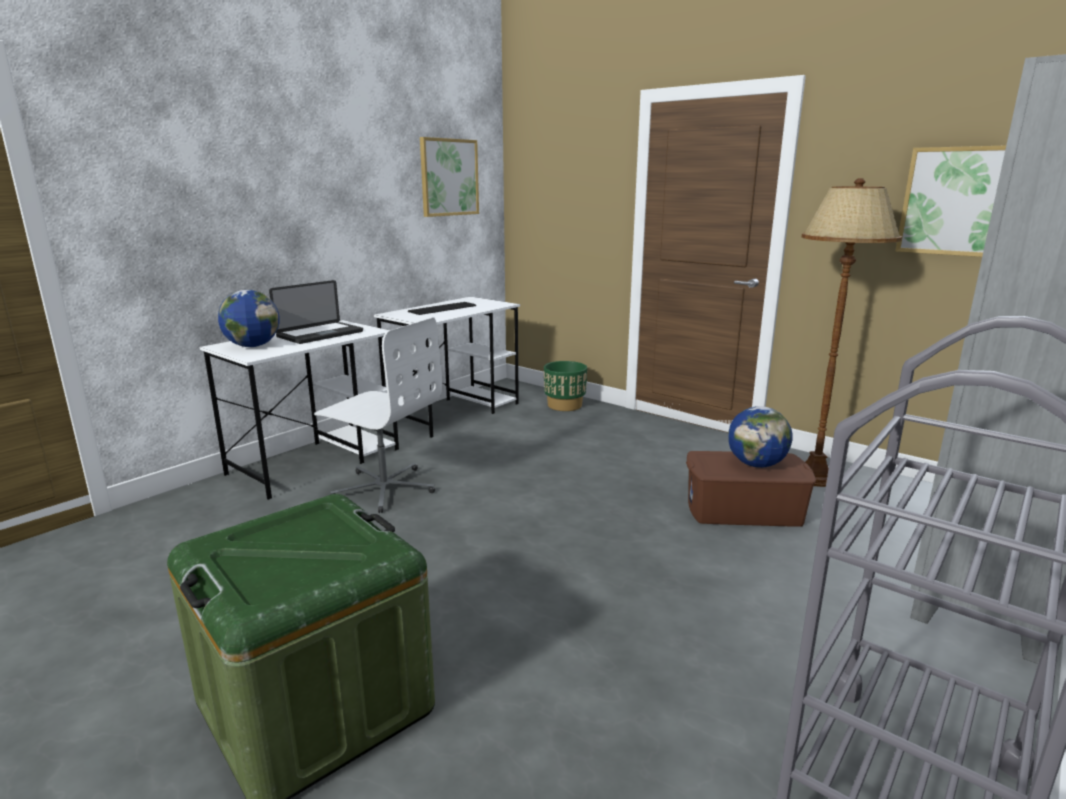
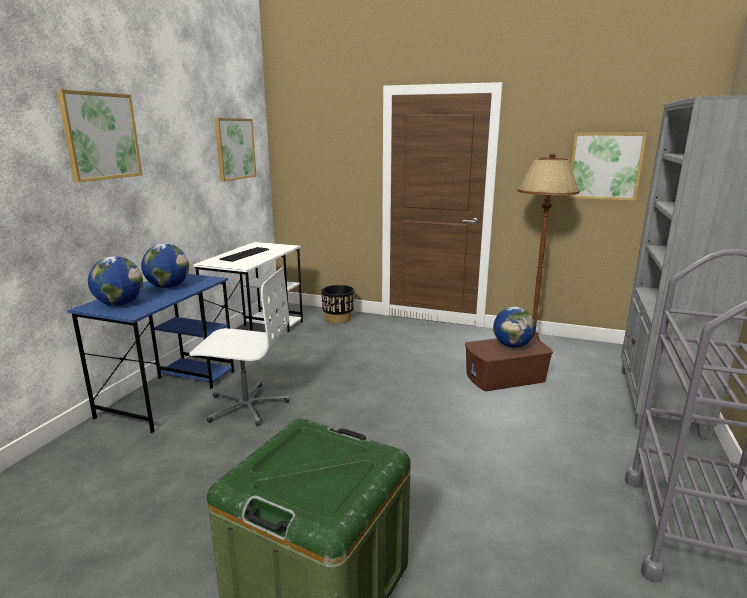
camera: 20 degrees left, 0 degrees up
white desk [199,320,399,500] -> blue desk [67,274,234,433]
laptop [269,280,363,344] -> globe [141,244,189,288]
green planter [544,361,587,411] -> black planter [321,285,354,323]
none -> picture [57,89,142,183]

